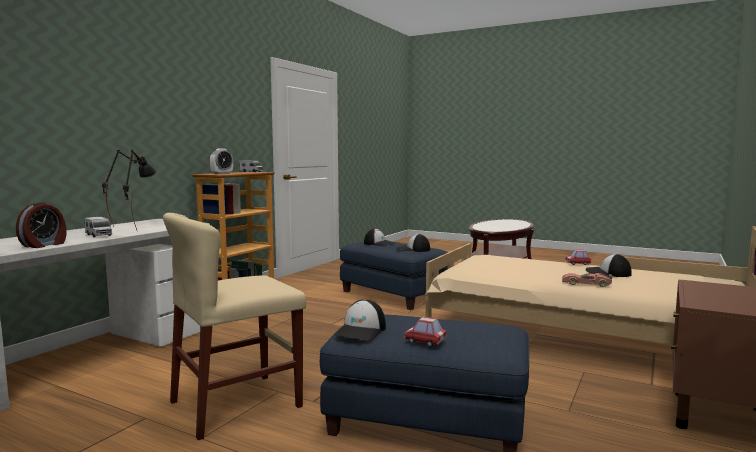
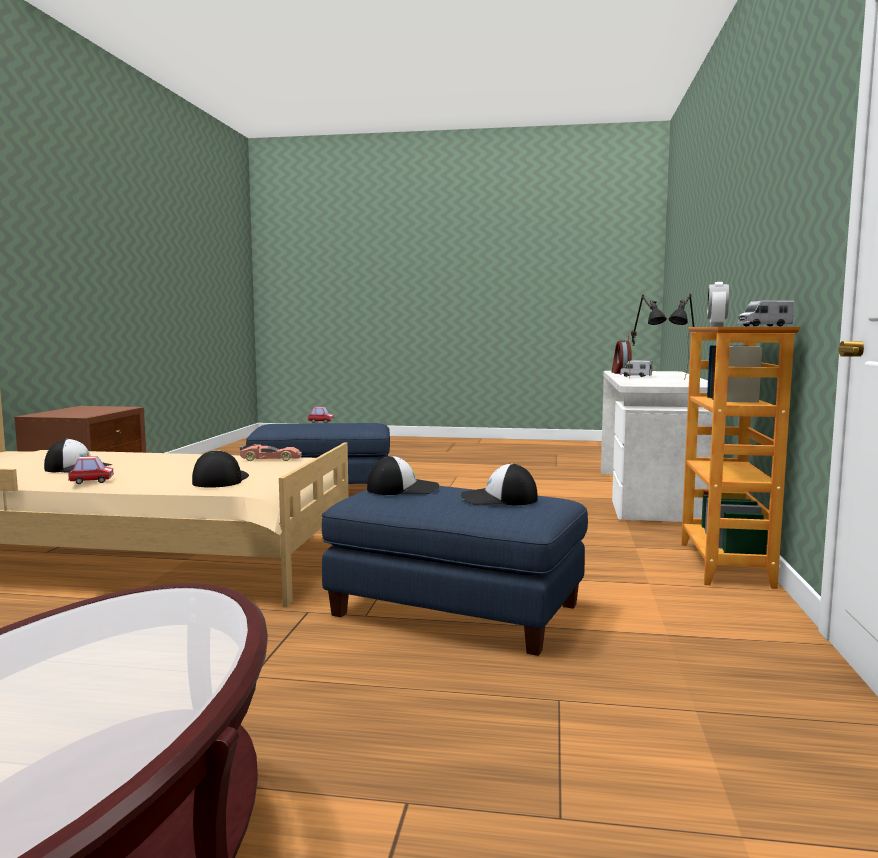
camera: 160 degrees right, 0 degrees up
beige chair [163,213,306,440] -> none
cap [334,300,386,340] -> cap moved to [192,450,249,488]
toy car [562,273,613,287] -> toy car moved to [239,444,302,461]

